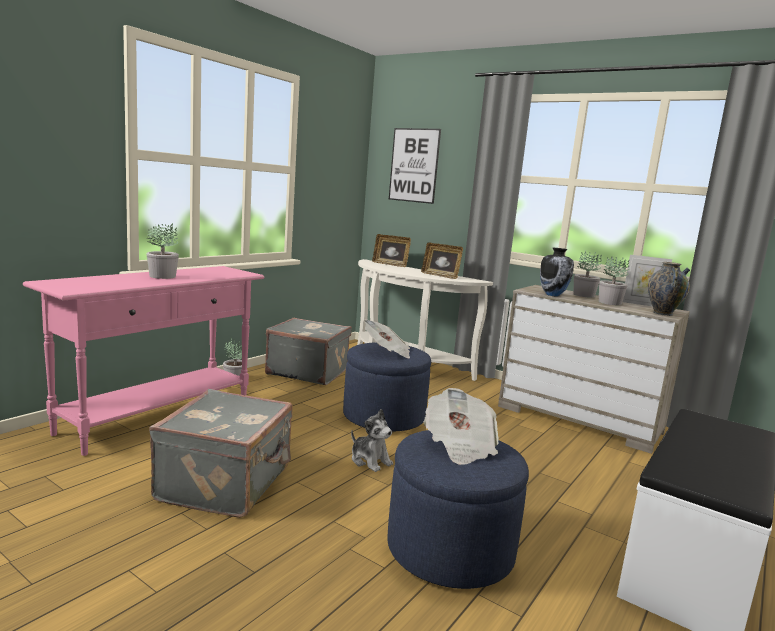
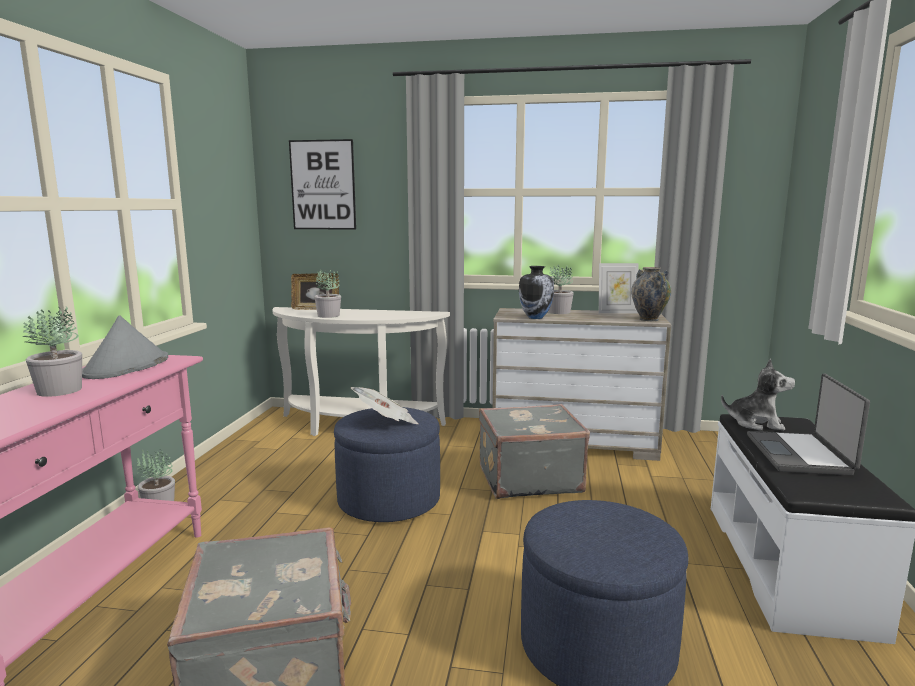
camera: 25 degrees left, 0 degrees up
grey suitcase [265,318,351,385] -> grey suitcase moved to [479,404,590,499]
plush toy [351,409,393,472] -> plush toy moved to [721,359,795,431]
picture frame [421,242,463,279] -> none
newspaper [424,388,499,465] -> none
potted plant [599,256,630,305] -> potted plant moved to [314,269,341,318]
none -> grey hat [82,315,168,379]
none -> laptop [747,374,870,476]

